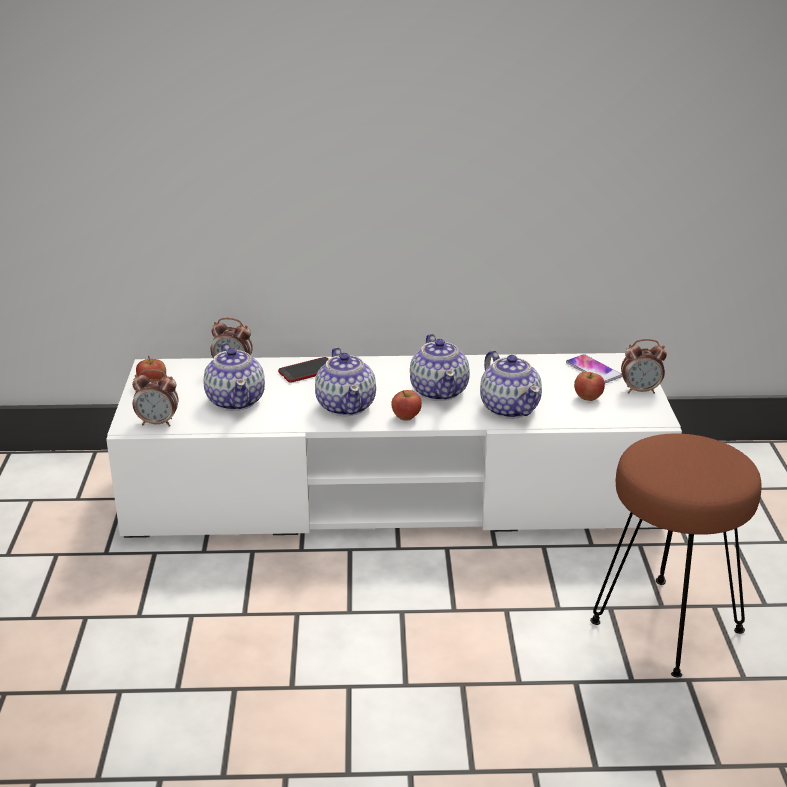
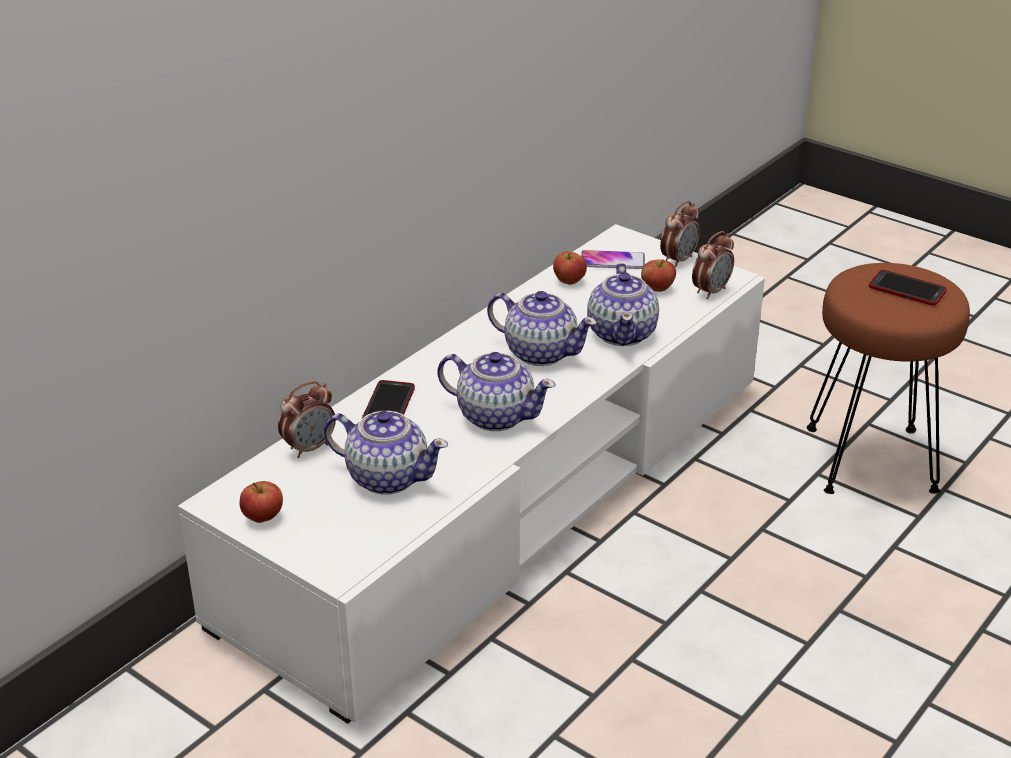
camera: 50 degrees left, 5 degrees up
alarm clock [132,369,178,427] -> alarm clock moved to [692,231,734,299]
apple [391,390,422,421] -> apple moved to [553,251,587,285]
teapot [480,350,542,419] -> teapot turned 75 degrees clockwise [587,263,659,346]
none -> phone [869,270,947,306]

